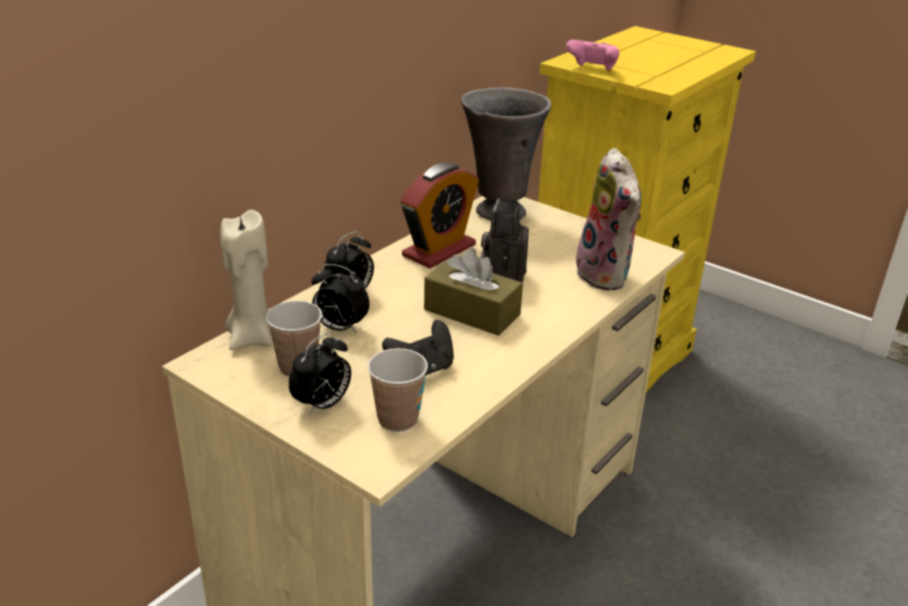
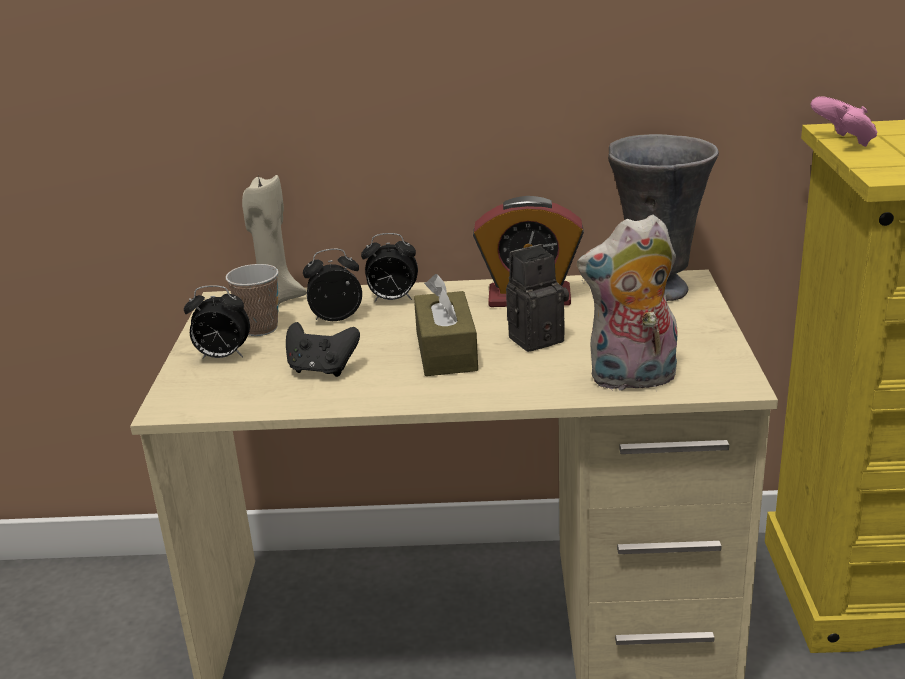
camera: 55 degrees right, 5 degrees down
alarm clock [311,264,370,334] -> alarm clock turned 90 degrees clockwise [303,249,362,321]
cup [368,348,428,432] -> none
plush toy [576,148,642,291] -> plush toy turned 45 degrees clockwise [577,215,678,391]

